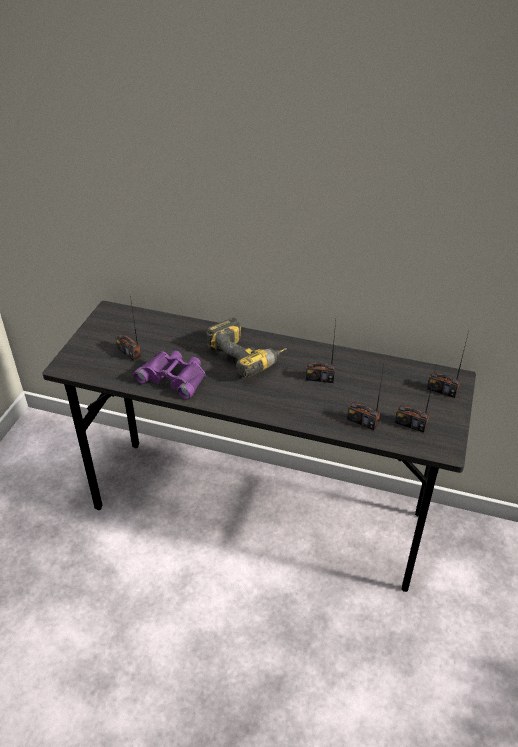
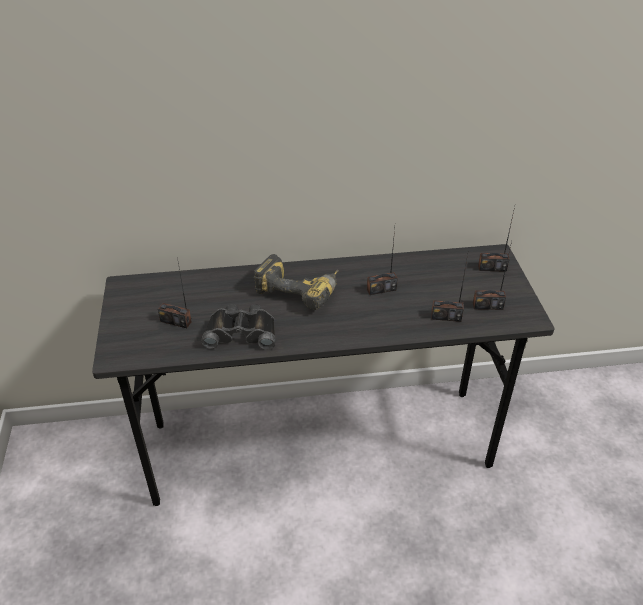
camera: 25 degrees left, 0 degrees up
purple binoculars [133,351,206,399] -> black binoculars [201,304,276,350]

